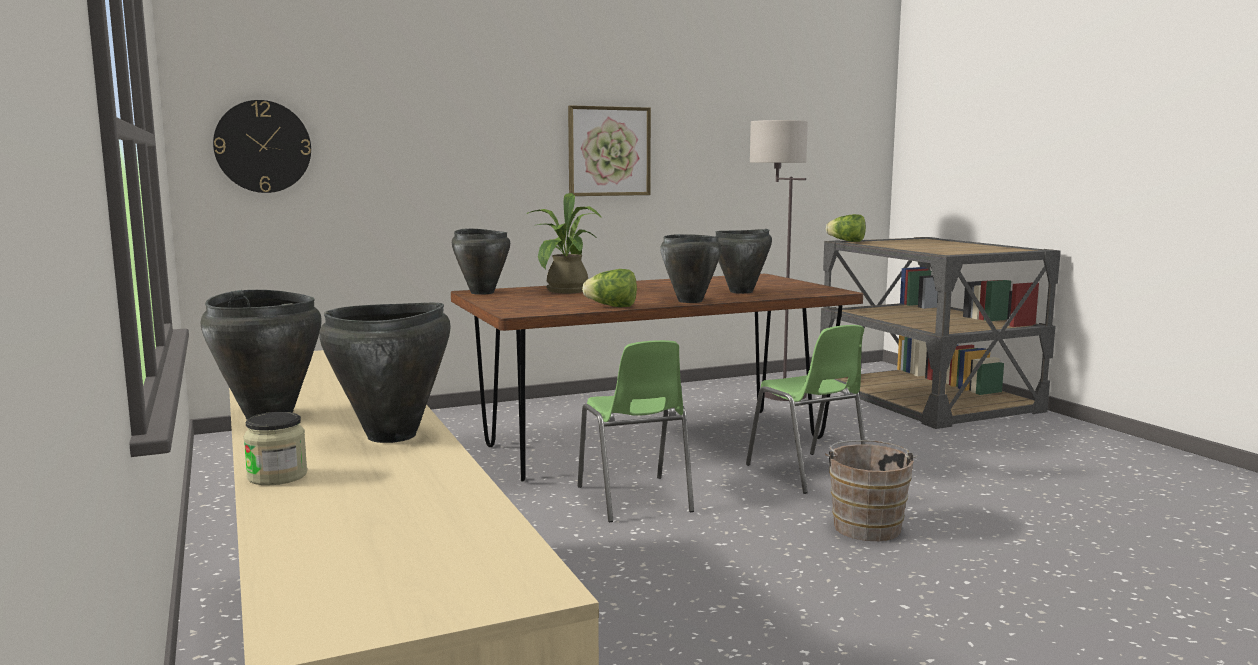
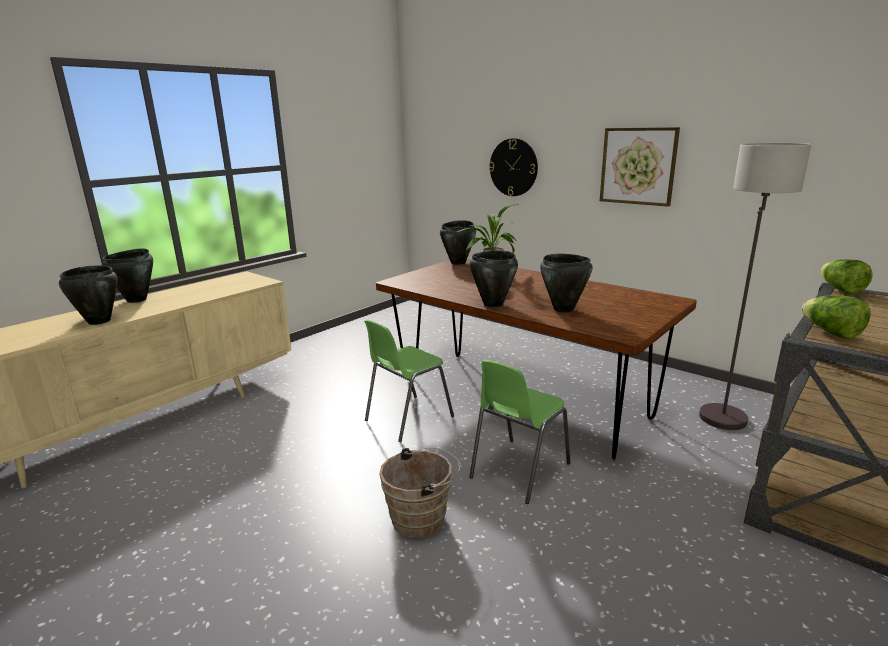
camera: 65 degrees right, 10 degrees up
wall clock [213,100,311,193] -> wall clock moved to [489,138,538,196]
jar [243,412,307,485] -> none
lettuce [582,269,637,307] -> lettuce moved to [802,295,871,339]

